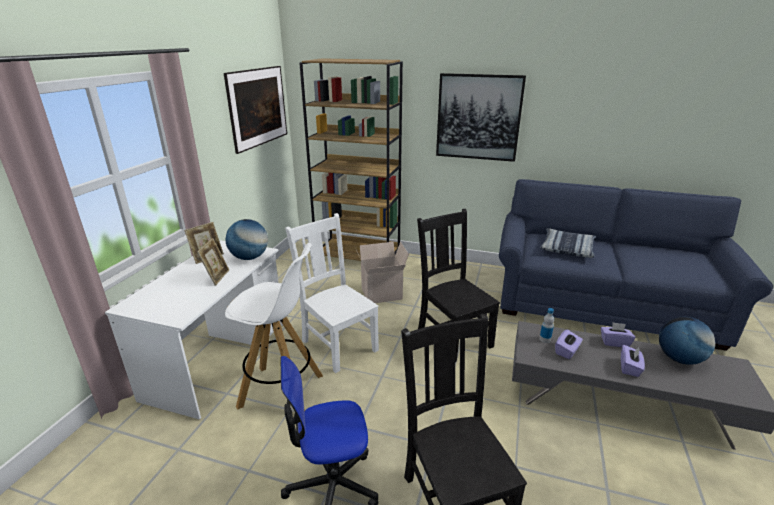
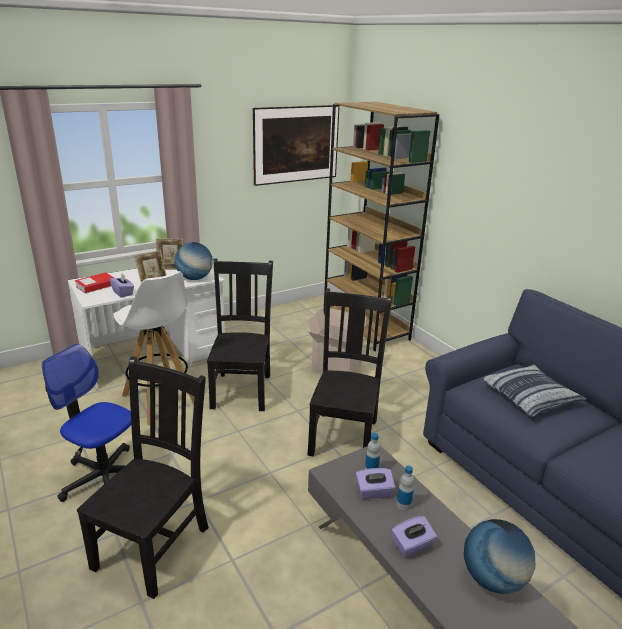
camera: 40 degrees right, 0 degrees up
white chair [285,213,379,373] -> black chair [207,259,273,411]
picture [436,73,526,162] -> none
purple tissue box [601,322,635,347] -> purple tissue box moved to [110,274,134,298]
none -> book [75,272,114,293]
none -> bottle [397,465,414,511]

